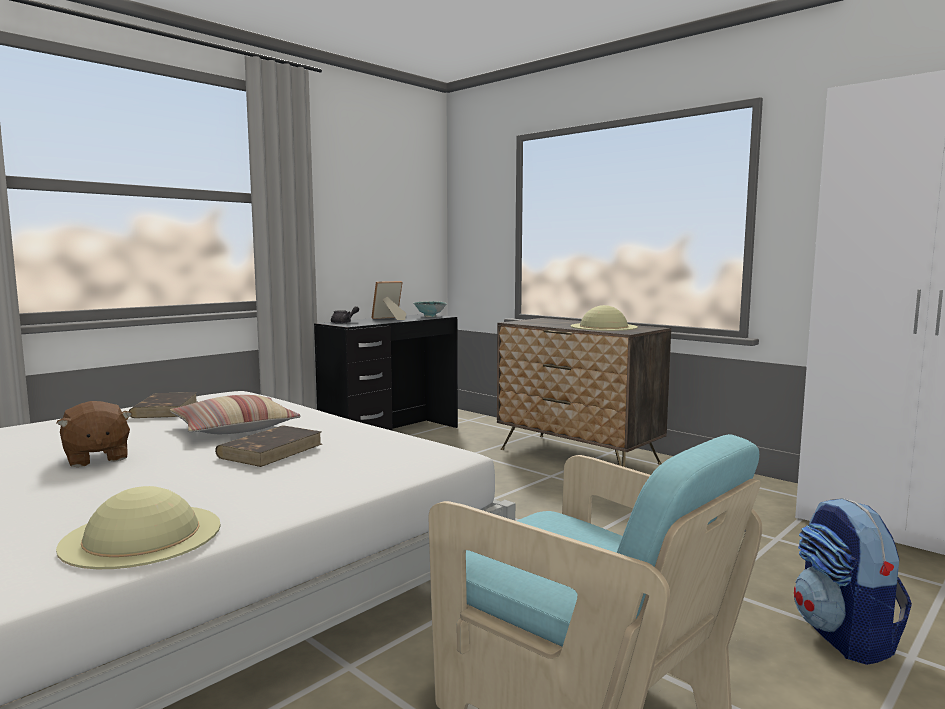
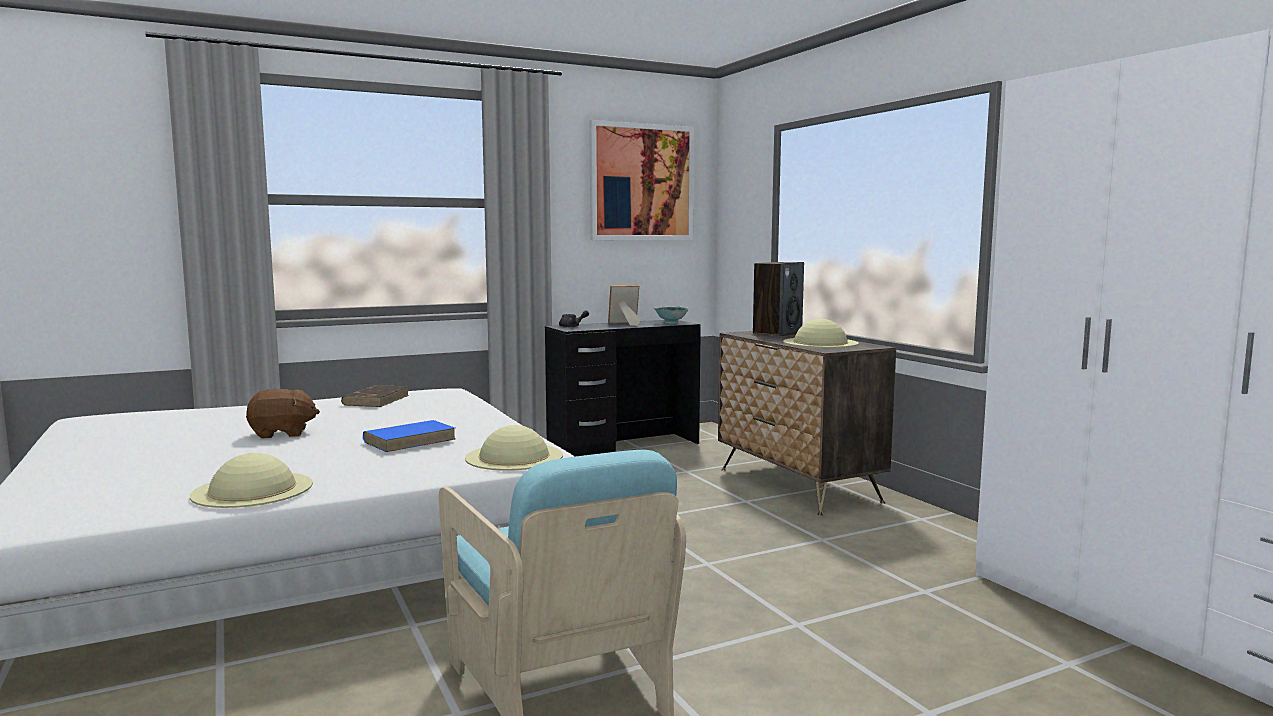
camera: 20 degrees right, 0 degrees up
brown plush toy [57,401,132,467] -> brown plush toy turned 90 degrees counterclockwise [246,389,320,439]
pillow [170,395,301,434] -> none
brown book [215,425,322,467] -> blue book [363,420,455,452]
backpack [794,498,912,665] -> none
none -> beige hat [465,425,563,471]
none -> picture [589,120,694,240]
none -> speaker [753,262,804,336]

